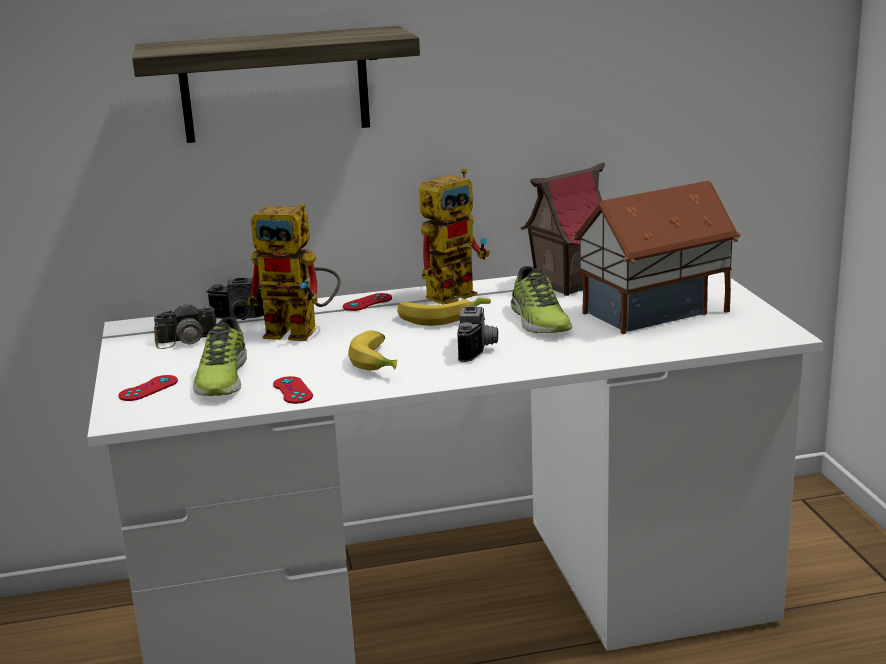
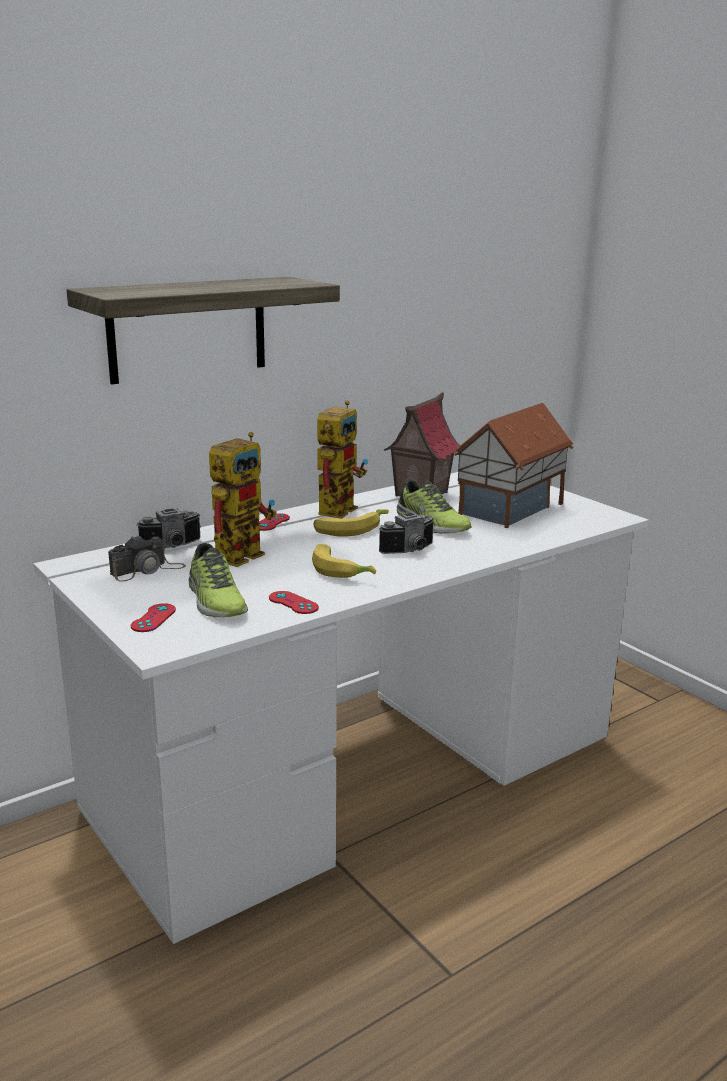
camera: 25 degrees left, 0 degrees up
toy robot [247,203,341,341] -> toy robot turned 45 degrees counterclockwise [209,432,277,567]
camera [457,305,498,362] -> camera turned 75 degrees clockwise [379,513,434,554]

